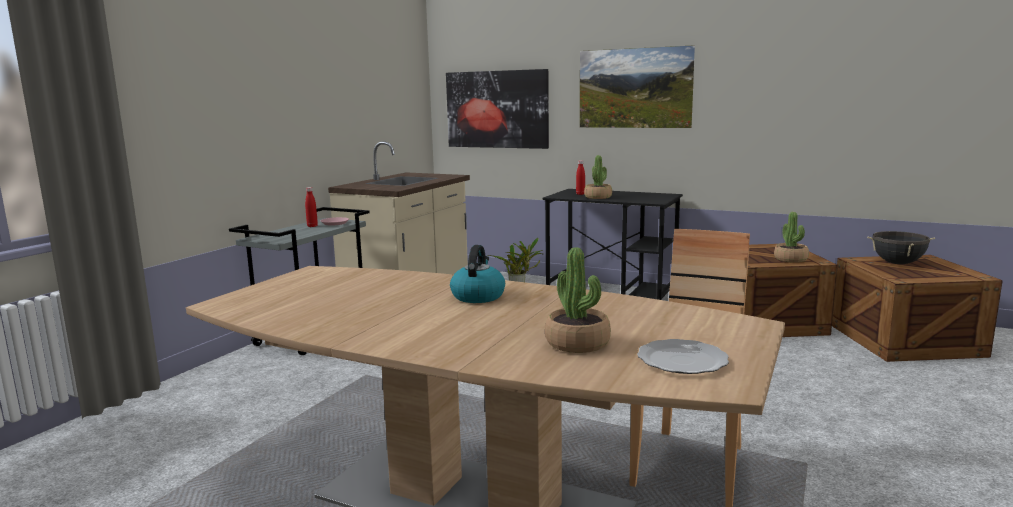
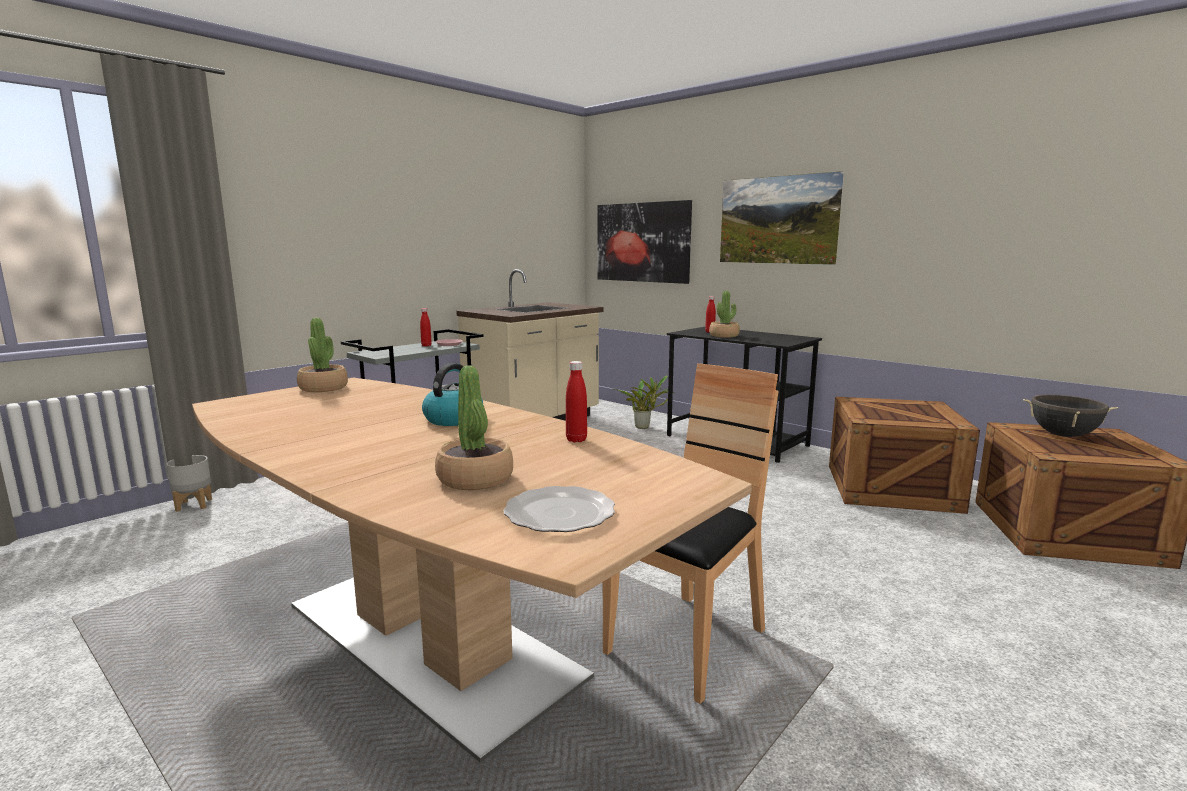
camera: 15 degrees right, 0 degrees up
potted plant [774,212,809,263] -> potted plant moved to [297,318,348,392]
none -> grey planter [166,455,212,512]
none -> red bottle [566,361,587,442]

